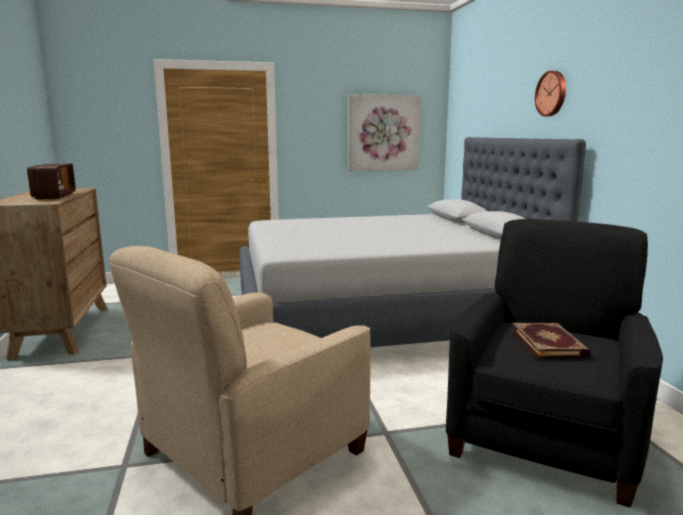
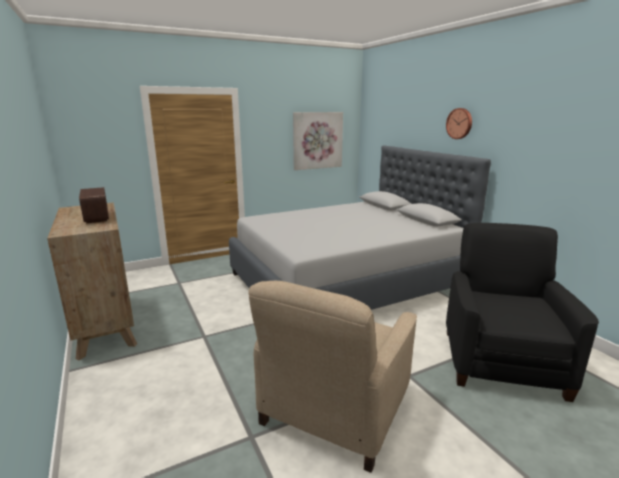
camera: 15 degrees left, 5 degrees up
book [511,322,590,359] -> none

